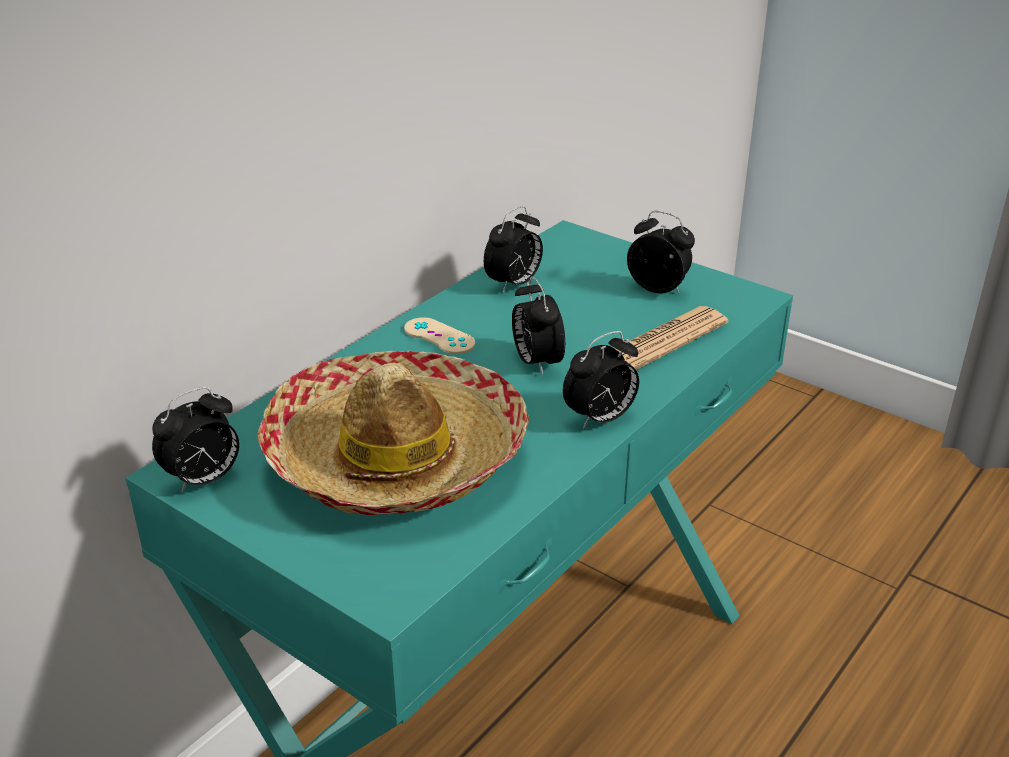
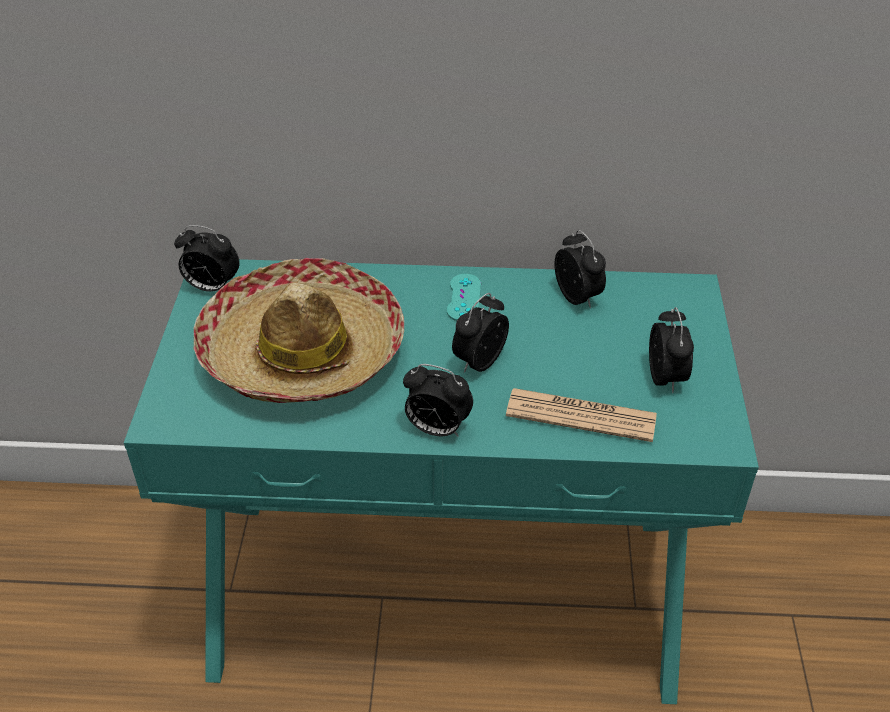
camera: 55 degrees right, 10 degrees up
beige game controller [404,317,476,354] -> turquoise game controller [447,274,481,321]
alarm clock [484,206,543,293] -> alarm clock turned 120 degrees counterclockwise [554,230,606,309]

